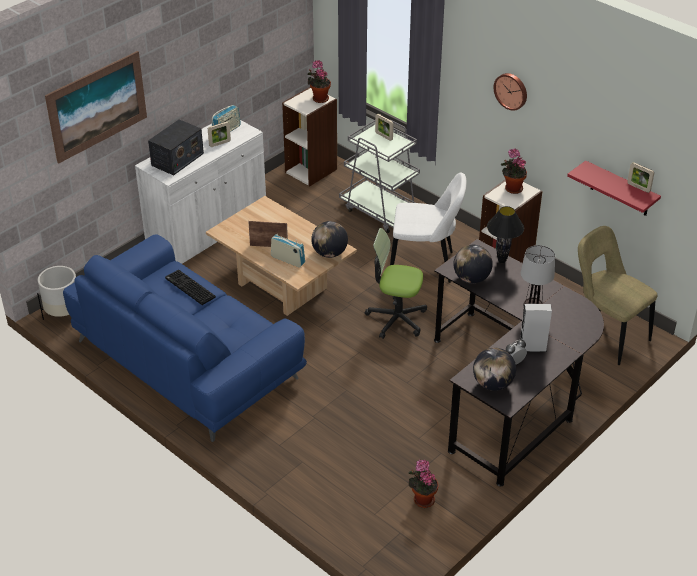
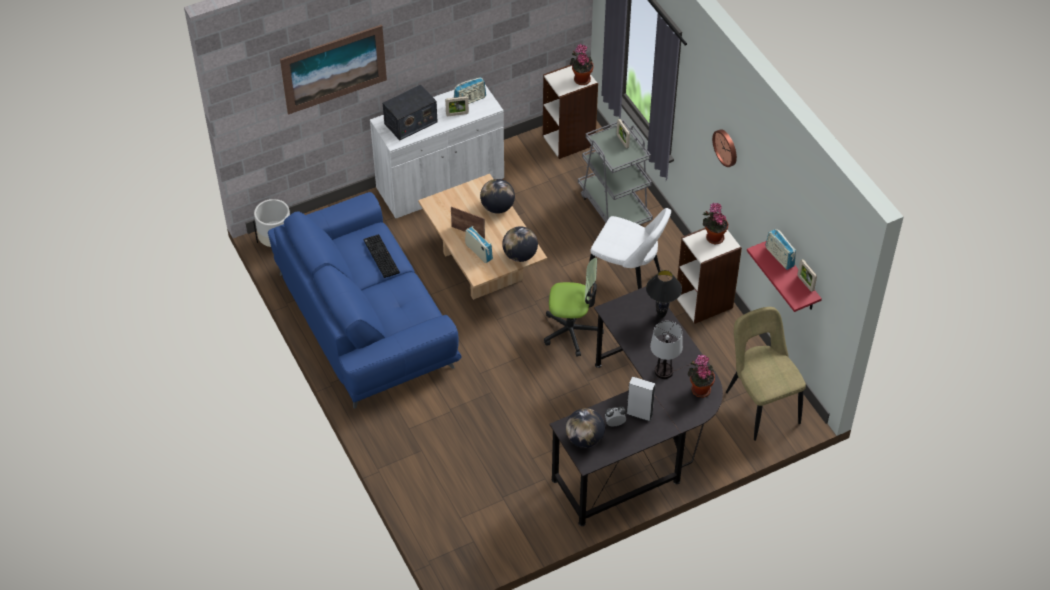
camera: 20 degrees right, 10 degrees up
office chair [365,228,427,339] -> office chair turned 150 degrees clockwise [544,258,604,357]
potted plant [409,460,439,508] -> potted plant moved to [688,354,715,398]
globe [453,245,493,284] -> globe moved to [480,179,515,214]
none -> radio [765,229,796,270]

